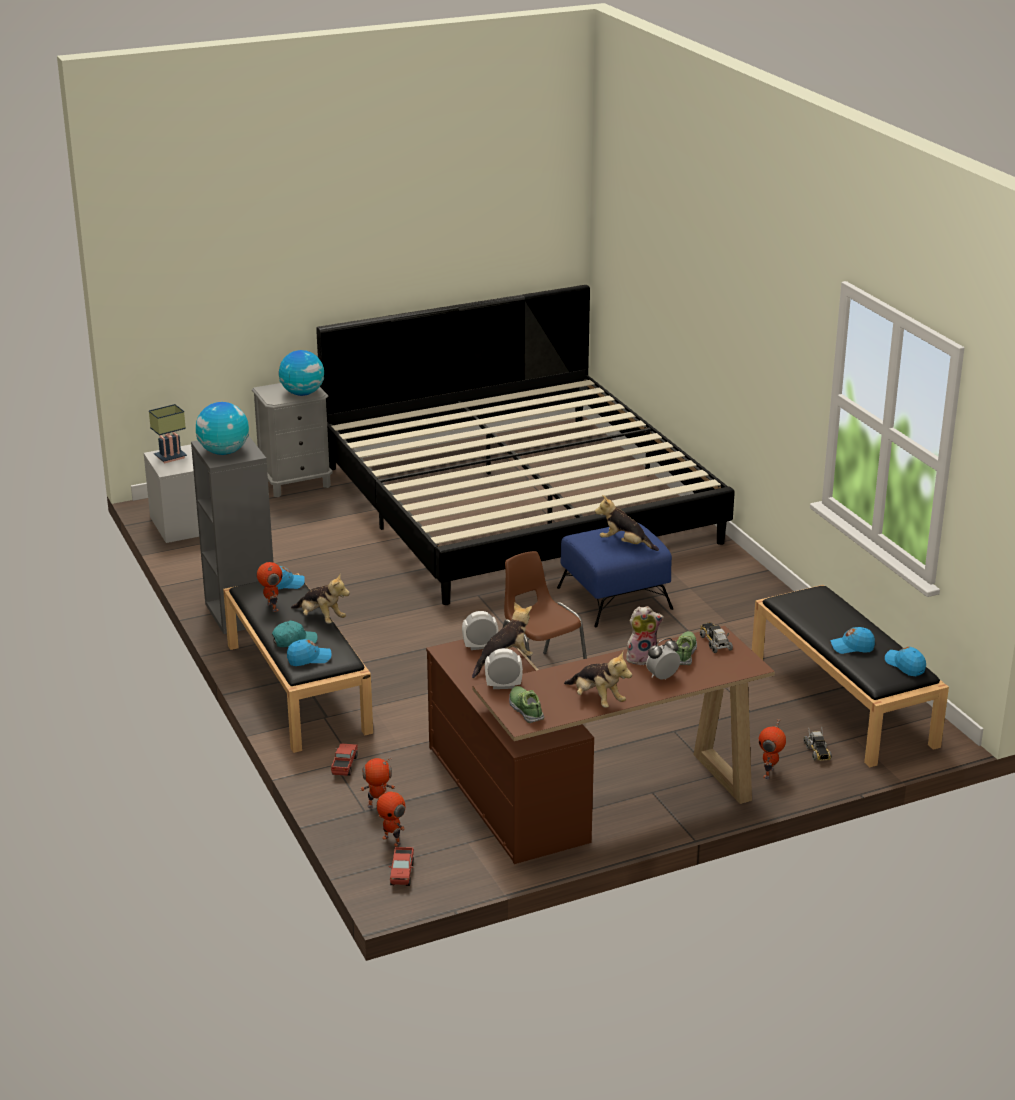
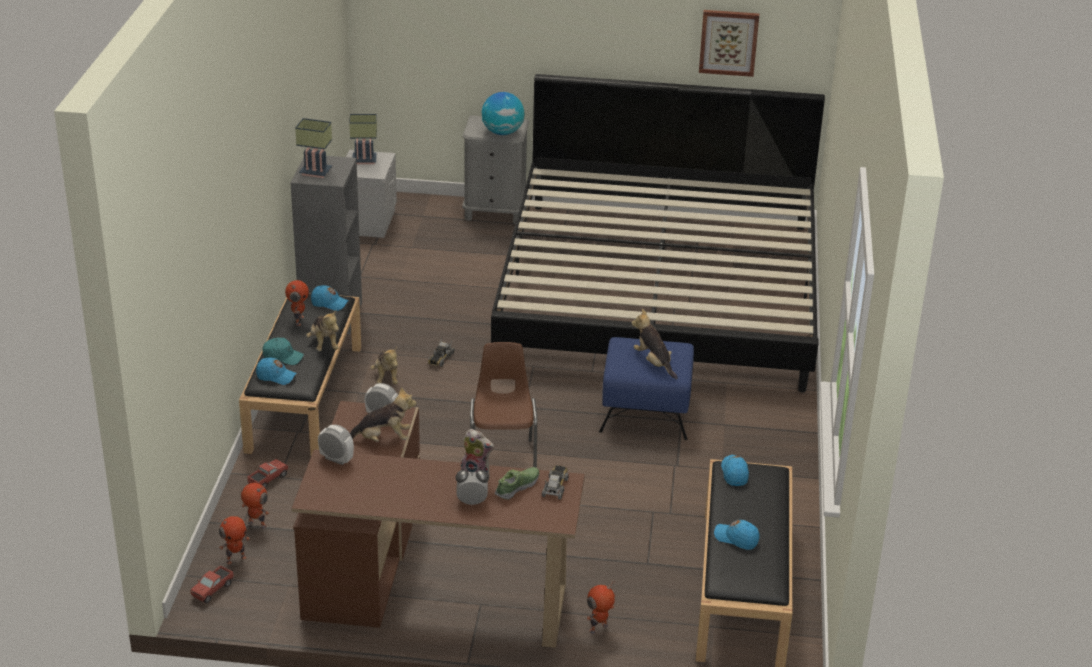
camera: 30 degrees right, 5 degrees up
globe [196,402,249,455] -> table lamp [295,118,332,178]
toy robot [377,784,405,847] -> toy robot turned 105 degrees counterclockwise [218,516,250,564]
shoe [509,686,545,723] -> none
plush toy [564,652,632,708] -> plush toy moved to [370,347,398,384]
toy truck [804,727,832,761] -> toy truck moved to [428,338,455,366]
blue cap [885,647,926,676] -> blue cap moved to [721,455,749,486]
none -> picture [699,10,759,77]

